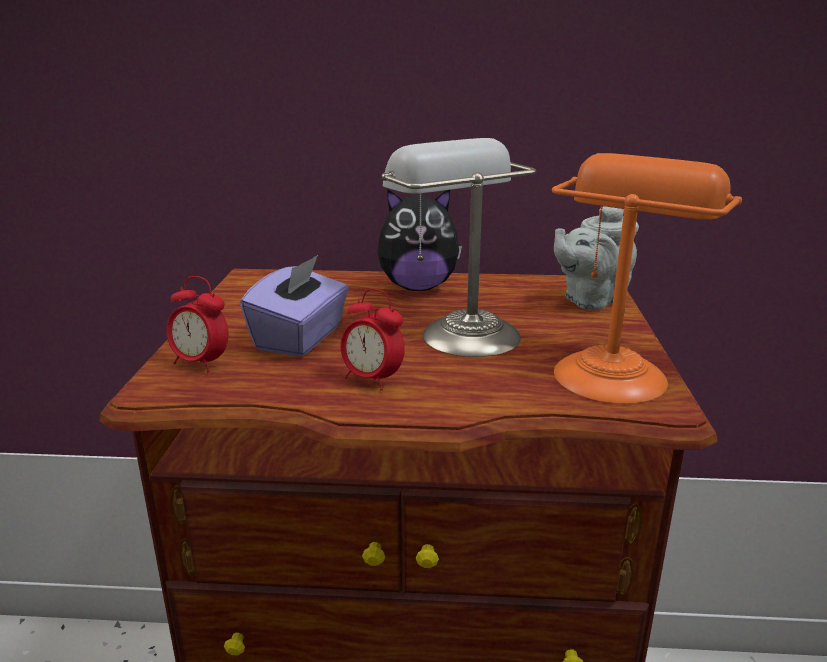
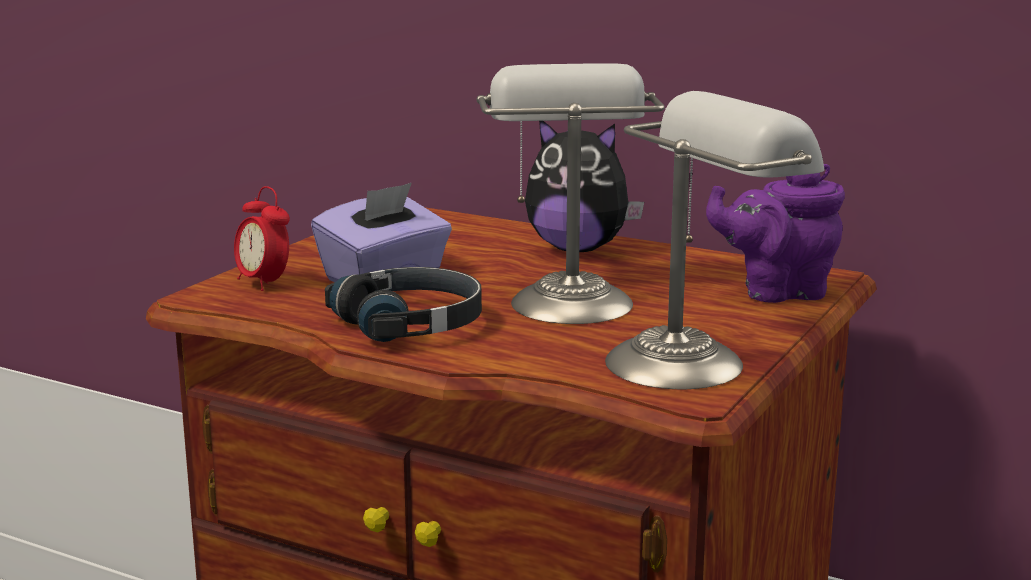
camera: 25 degrees right, 5 degrees down
alarm clock [341,289,405,390] -> black headphones [325,267,482,342]
orange table lamp [552,153,742,404] -> white table lamp [605,91,824,389]
grey teapot [554,206,639,310] -> purple teapot [706,164,845,303]

